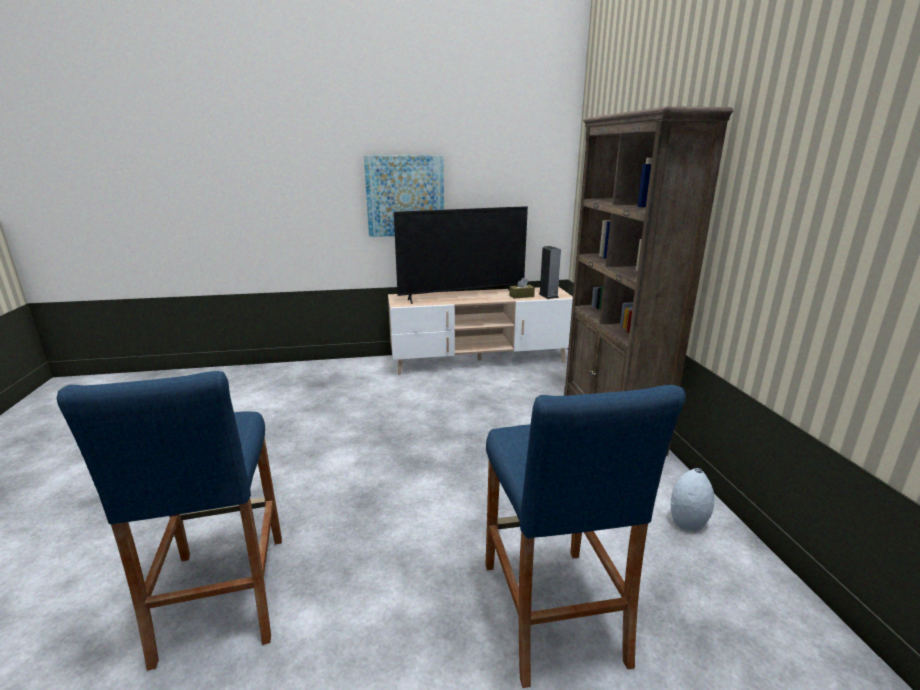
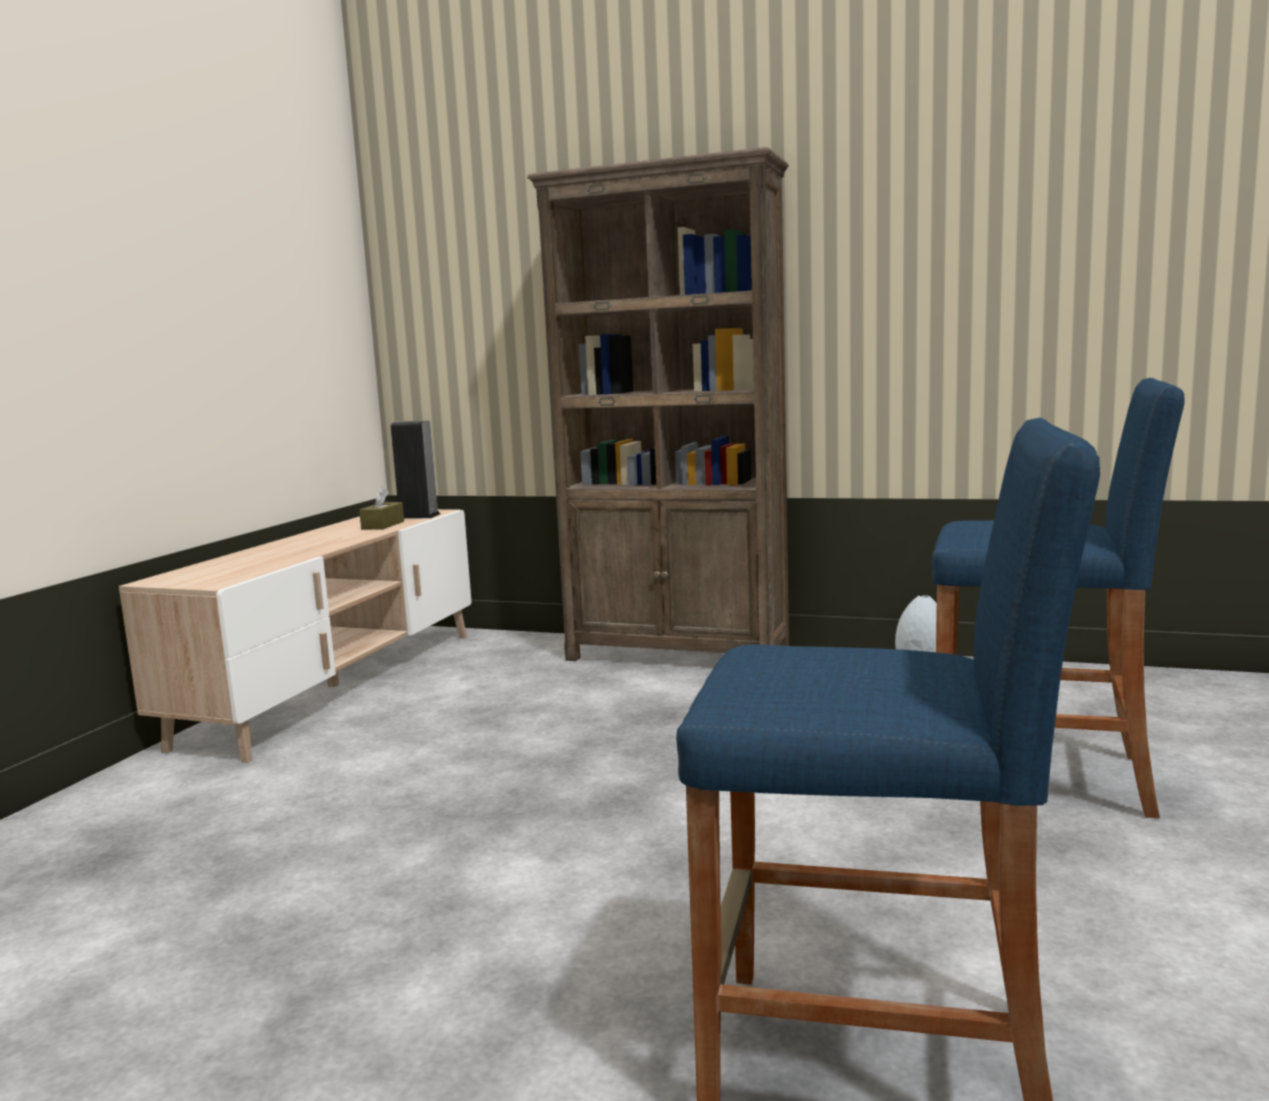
camera: 60 degrees left, 10 degrees down
picture [364,155,444,237] -> none
television [394,206,528,304] -> none

